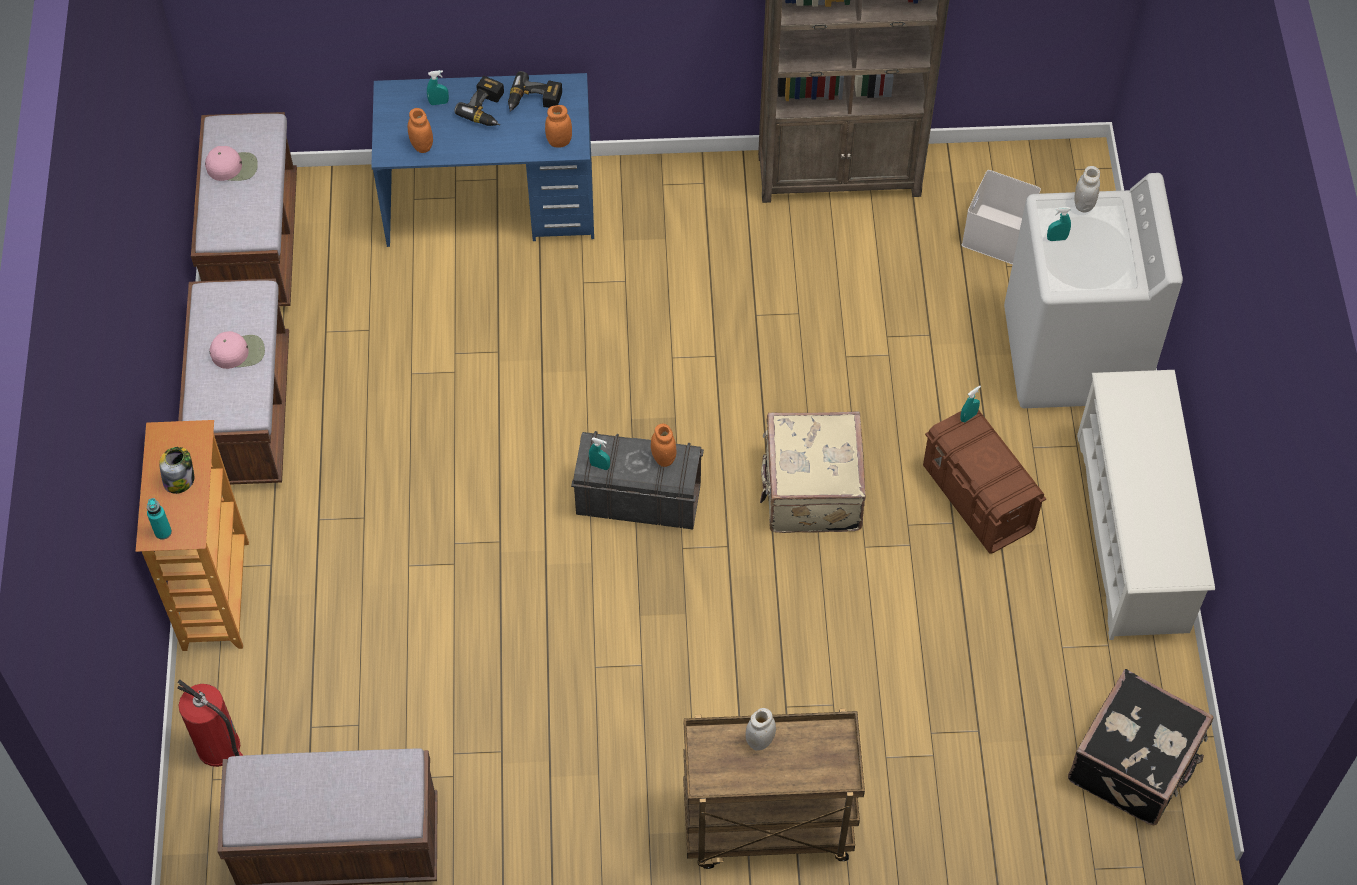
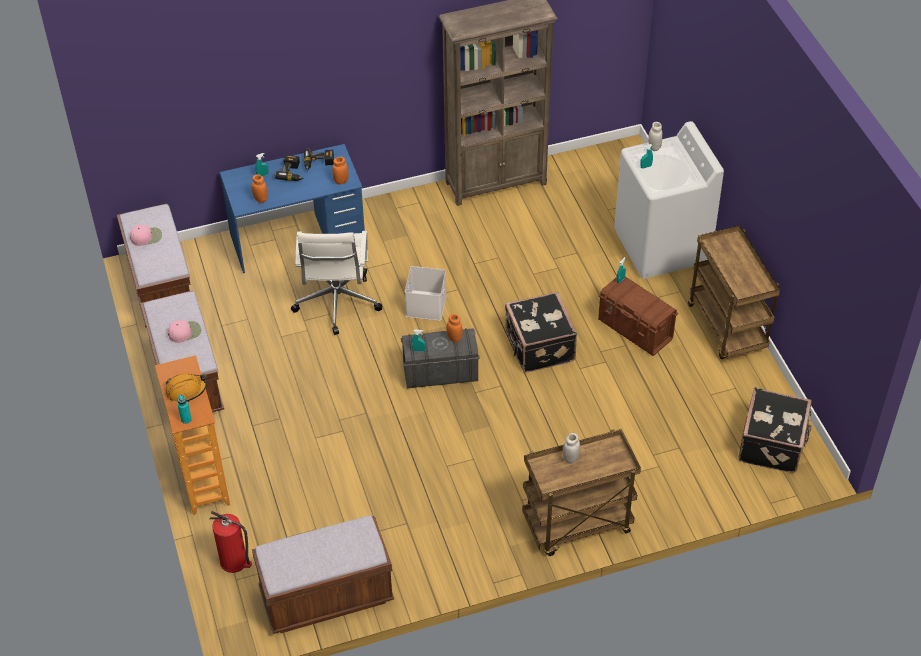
camera: 15 degrees left, 10 degrees down
jar [159,447,194,494] -> orange hard hat [165,373,207,402]
beige suitcase [760,412,866,533] -> black suitcase [505,292,577,372]
white storage box [962,170,1041,264] -> white storage box moved to [405,266,447,321]
white shoe rack [1077,370,1215,640] -> brown cart [688,225,780,359]
none -> white office chair [291,231,382,335]

